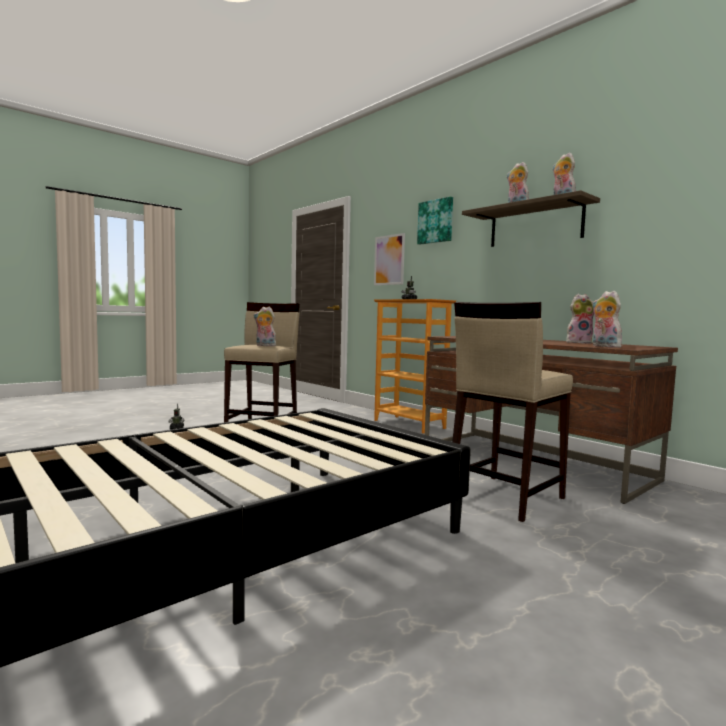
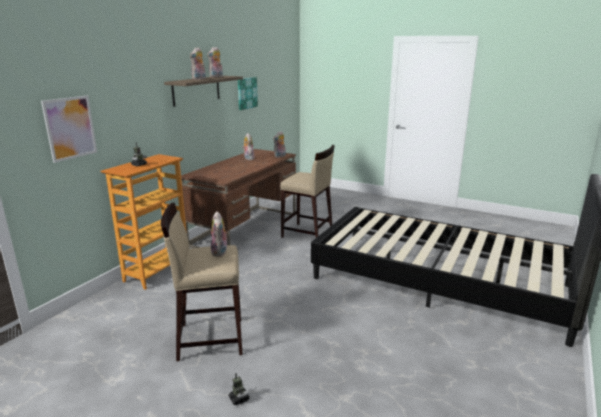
camera: 110 degrees left, 15 degrees up
picture [417,197,453,244] -> picture moved to [238,77,258,110]

